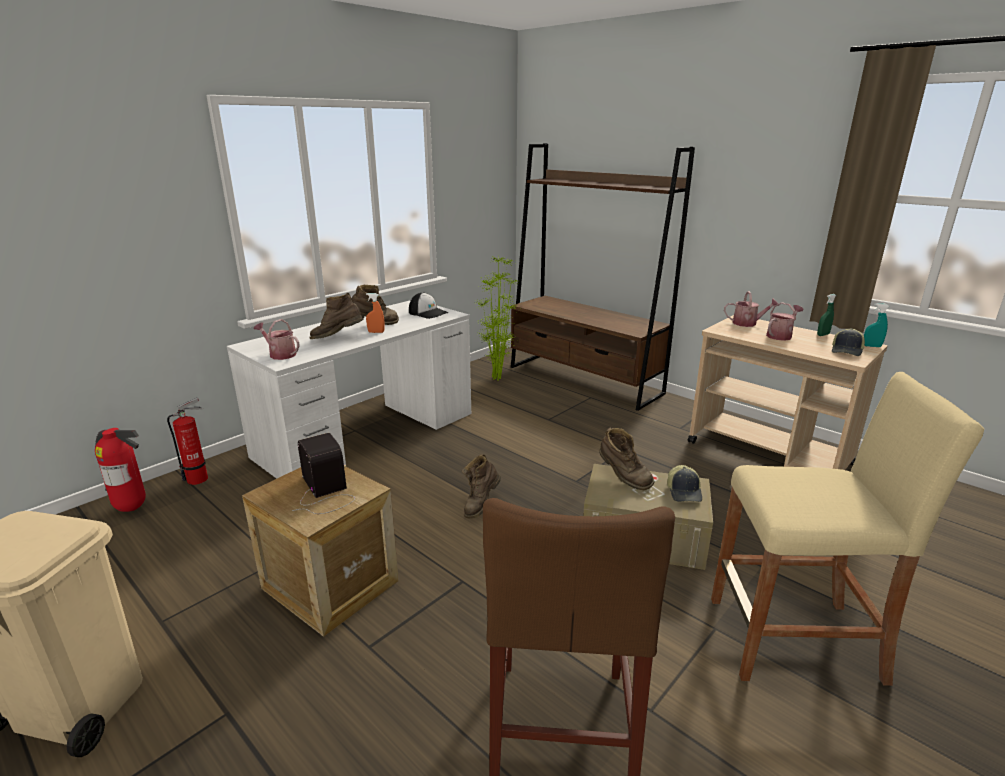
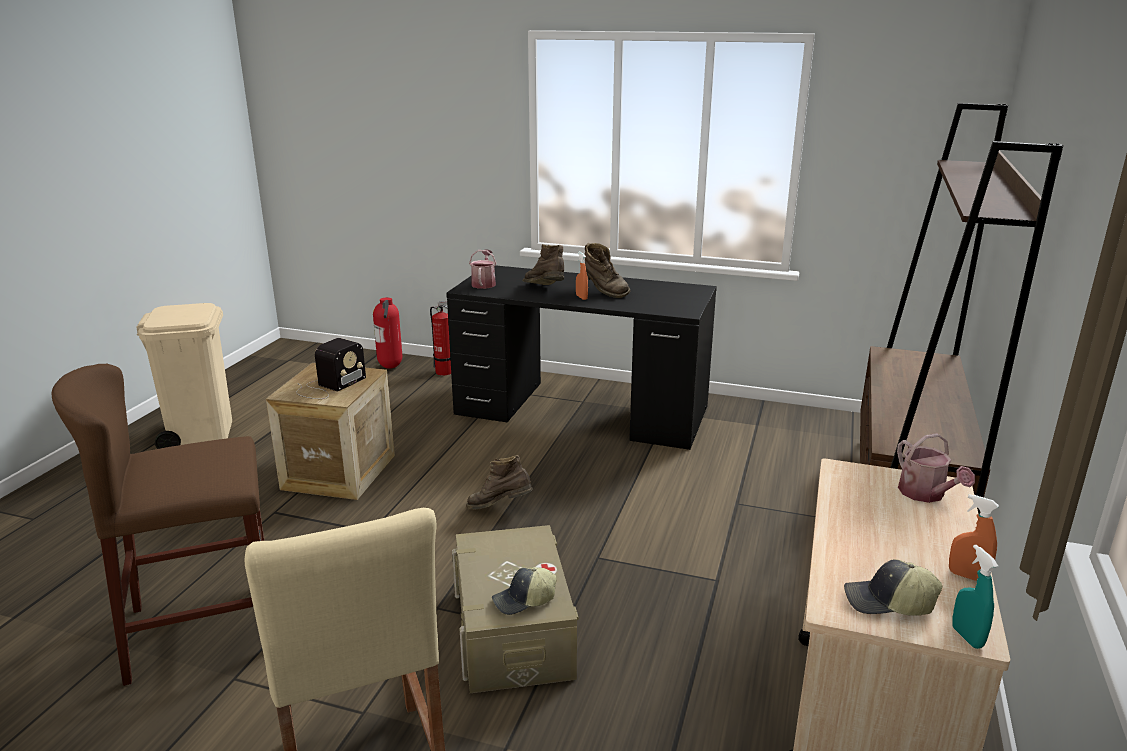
camera: 65 degrees right, 0 degrees up
white desk [227,300,471,479] -> black desk [446,265,717,450]
cap [409,293,448,319] -> none
potted plant [475,256,519,381] -> none
brown boot [599,428,654,490] -> none
watering can [766,302,804,341] -> none
green spray bottle [817,294,836,336] -> orange spray bottle [949,494,999,581]

